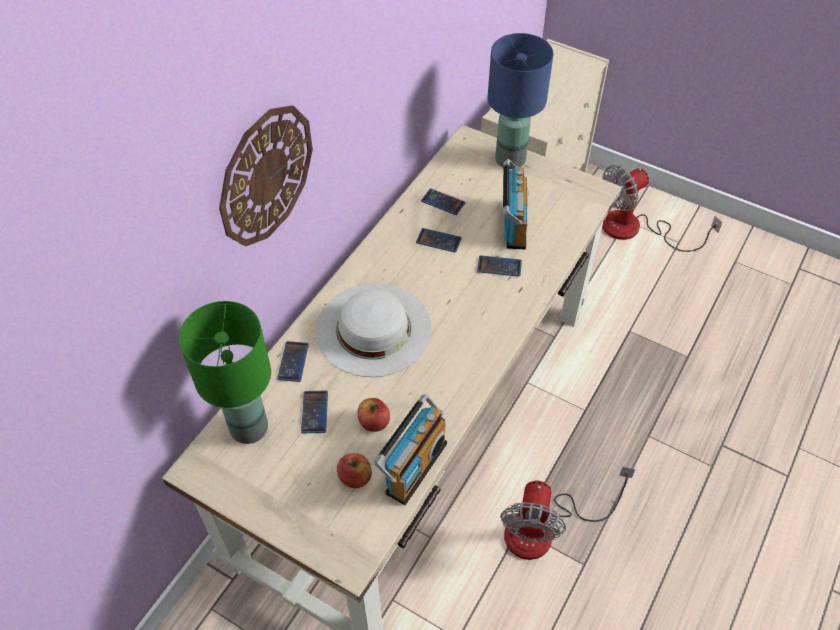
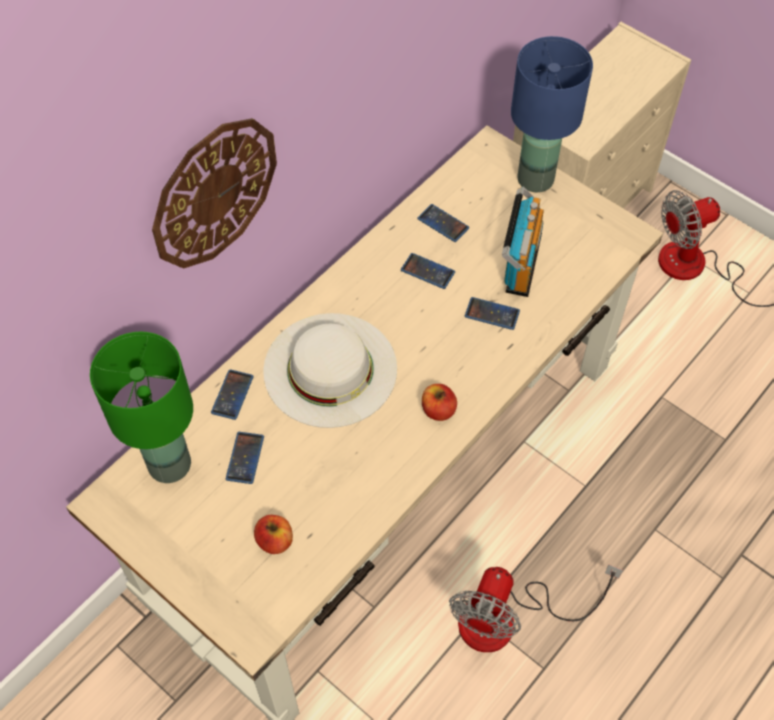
camera: 10 degrees right, 5 degrees up
apple [357,398,390,432] -> apple moved to [422,384,457,421]
radio [374,395,447,505] -> none

